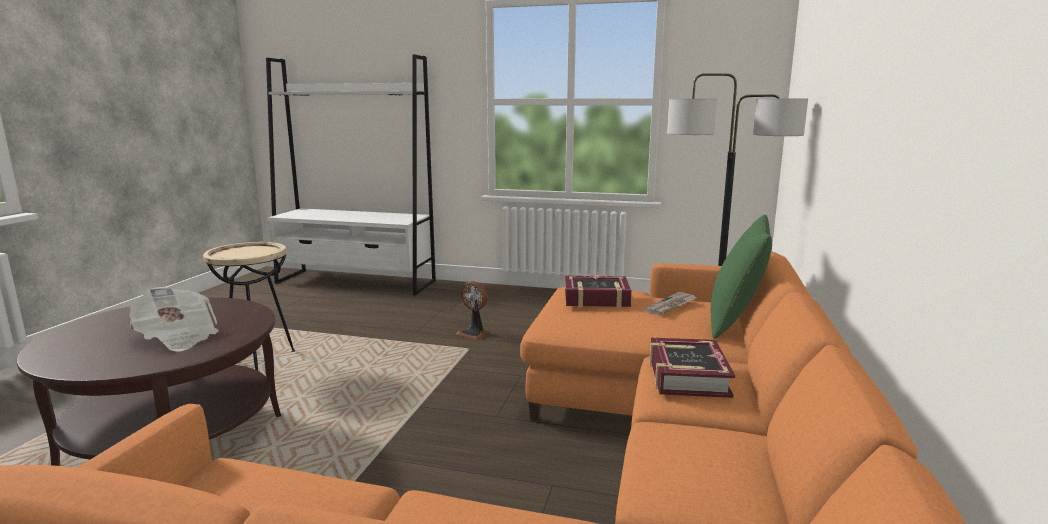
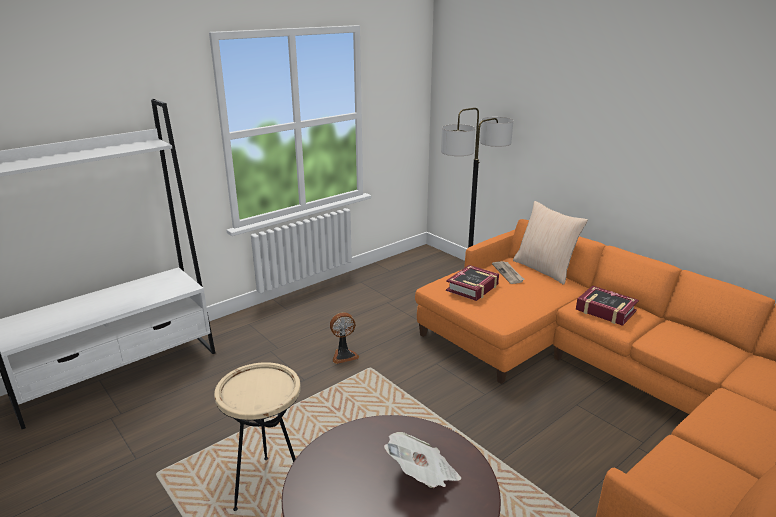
camera: 55 degrees left, 10 degrees up
green pillow [711,215,772,339] -> beige pillow [513,201,588,285]

